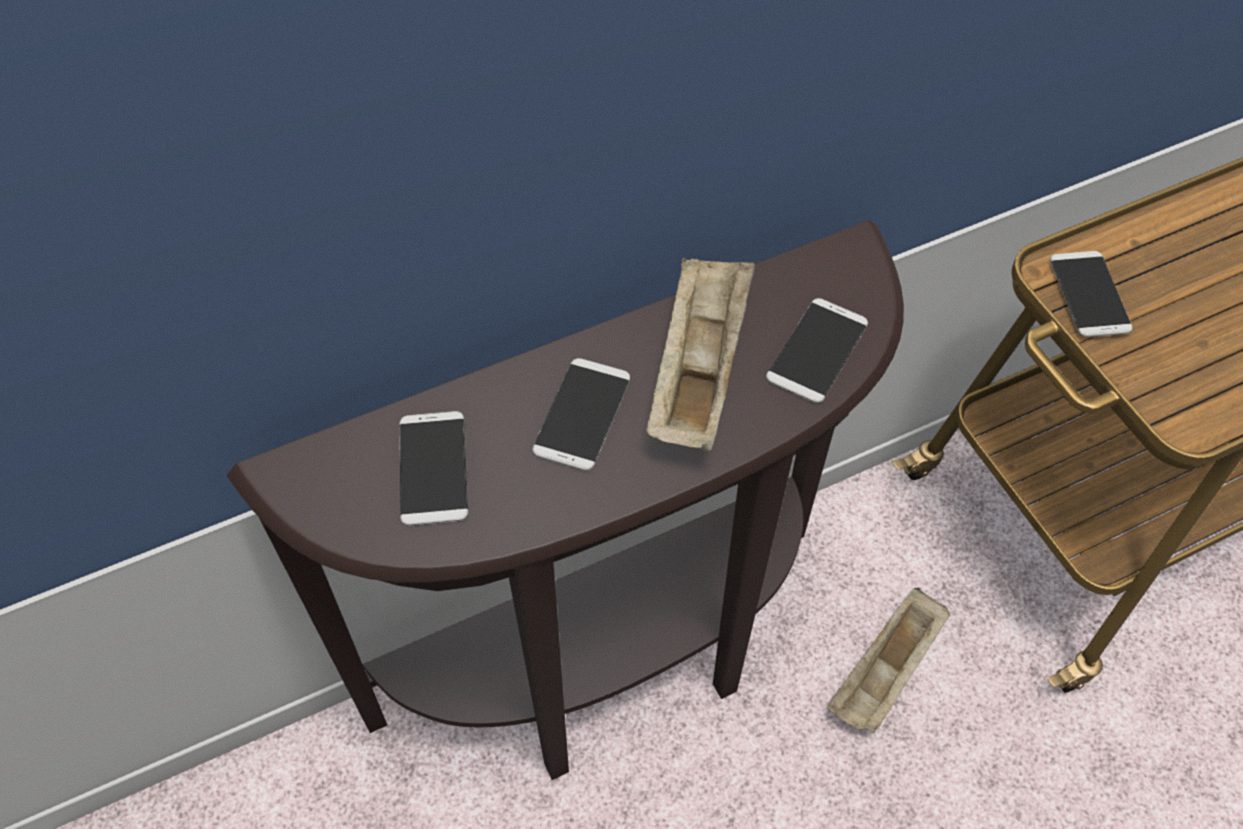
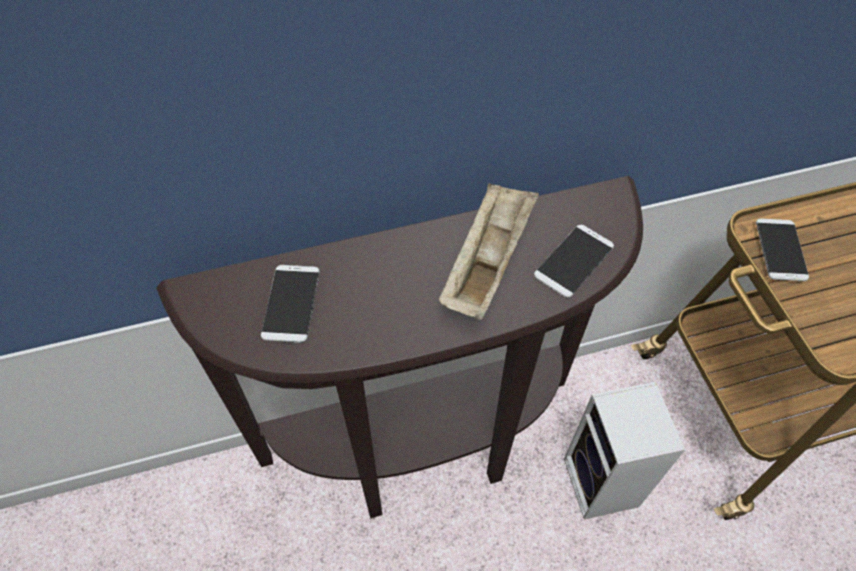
camera: 10 degrees right, 0 degrees up
phone [533,358,630,471] -> none
beige tray [827,588,950,733] -> speaker [564,382,685,519]

